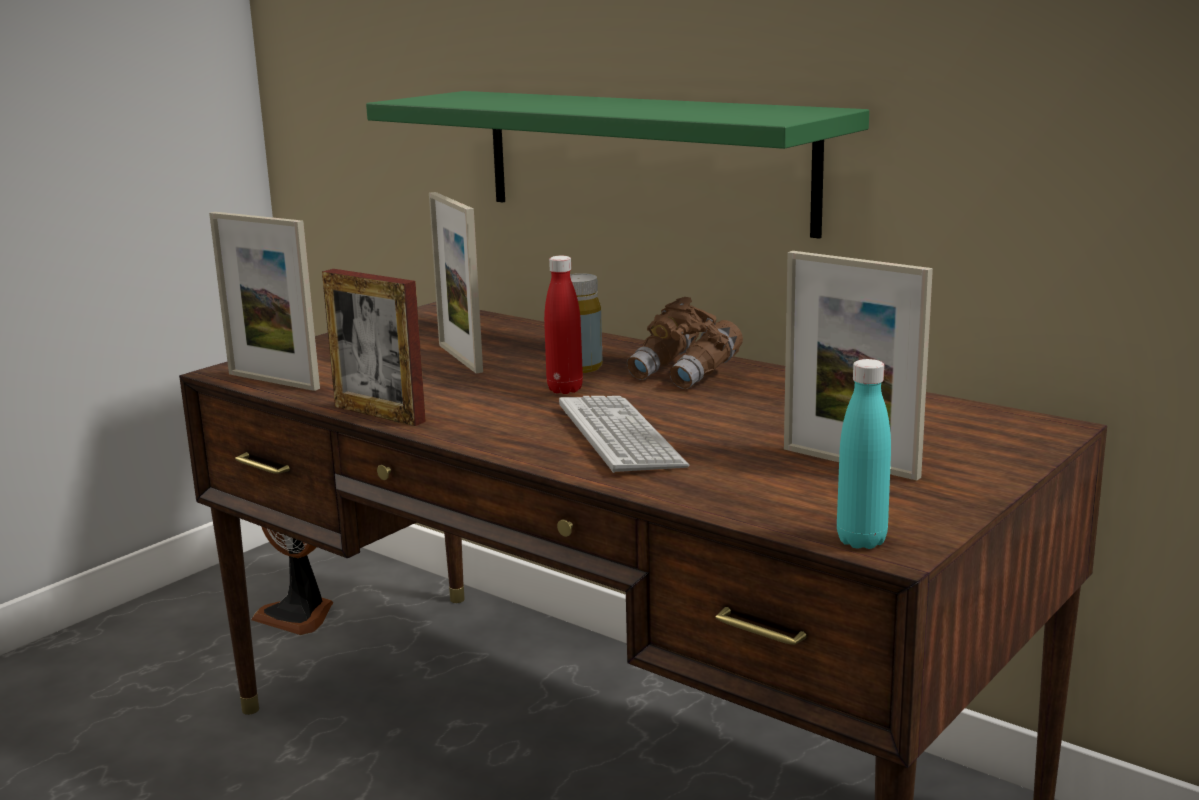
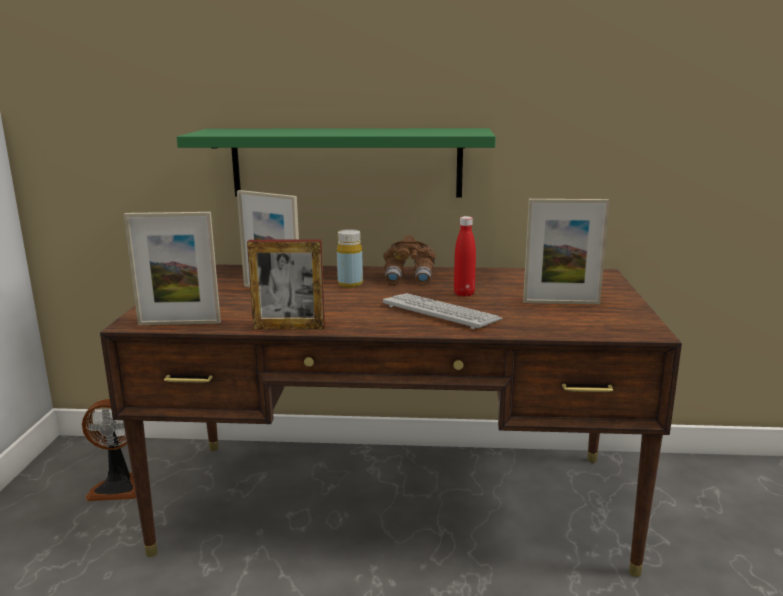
camera: 35 degrees left, 0 degrees up
red bottle [544,256,583,394] -> red bottle moved to [454,216,476,297]
turquoise bottle [837,359,891,549] -> none

